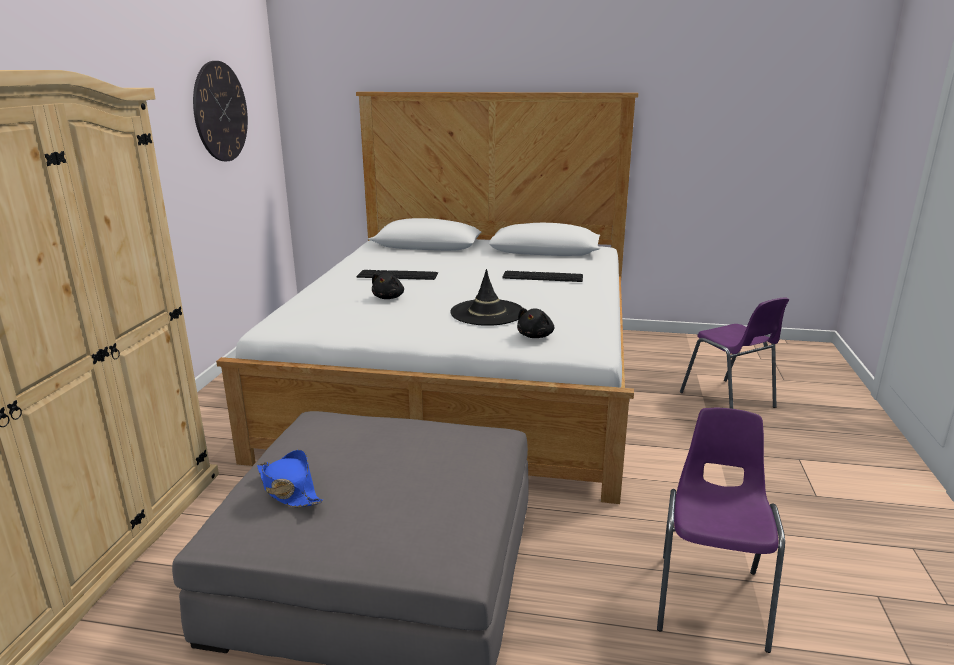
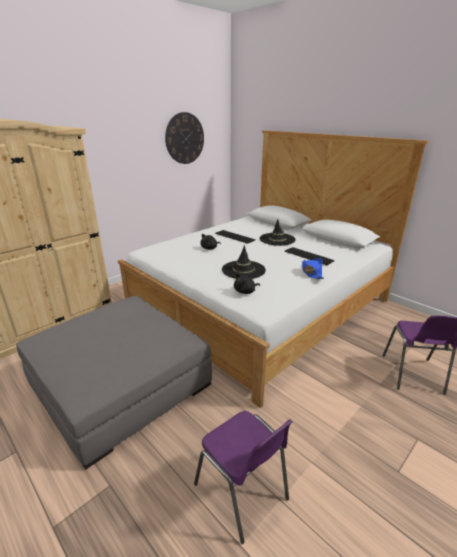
camera: 35 degrees right, 5 degrees up
blue hat [257,450,323,507] -> blue hat moved to [302,258,324,279]
purple chair [657,408,785,653] -> purple chair turned 90 degrees clockwise [194,411,293,544]
none -> black hat [260,219,296,246]

